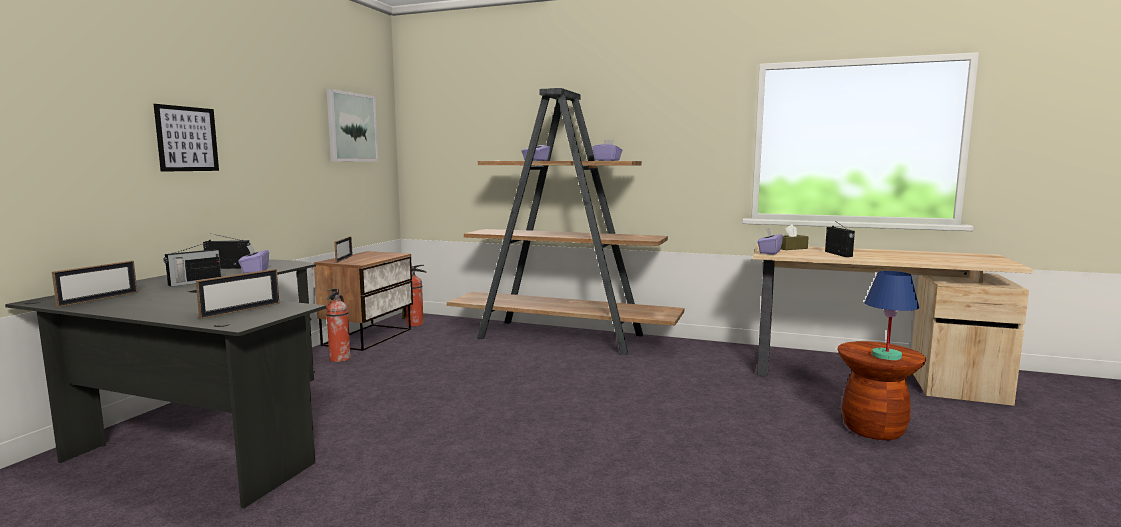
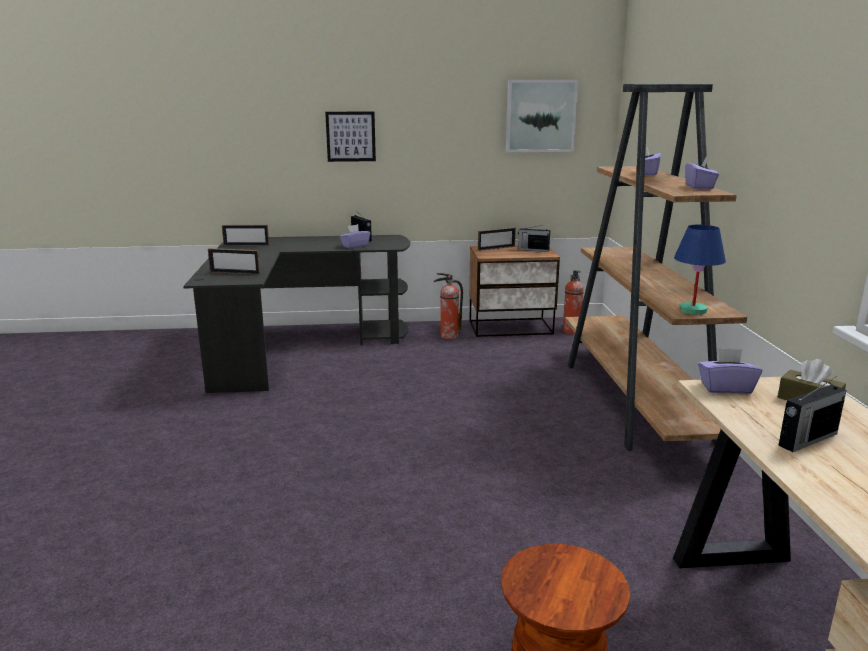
camera: 65 degrees right, 10 degrees up
radio [164,242,221,287] -> radio moved to [518,225,550,252]
blue table lamp [864,271,919,360] -> blue table lamp moved to [674,225,726,315]

